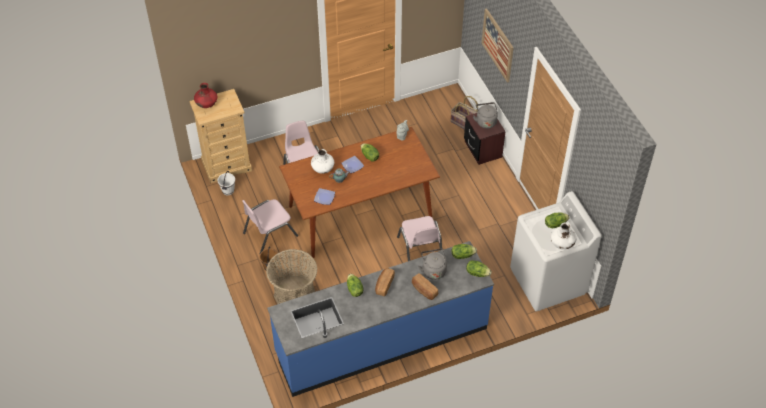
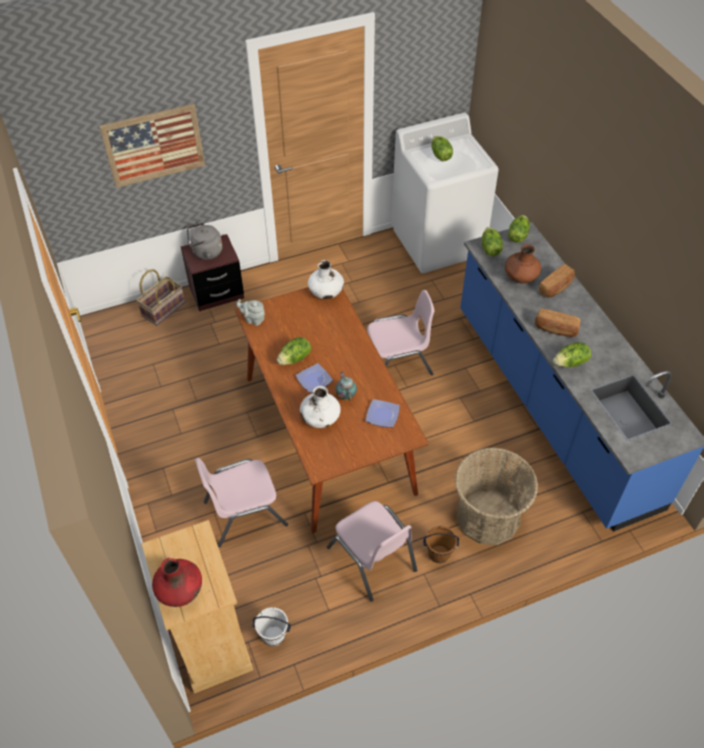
camera: 90 degrees left, 0 degrees up
grey kettle [418,249,447,280] -> brown vase [505,244,541,284]
white vase [551,222,576,250] -> white vase moved to [308,260,344,299]

